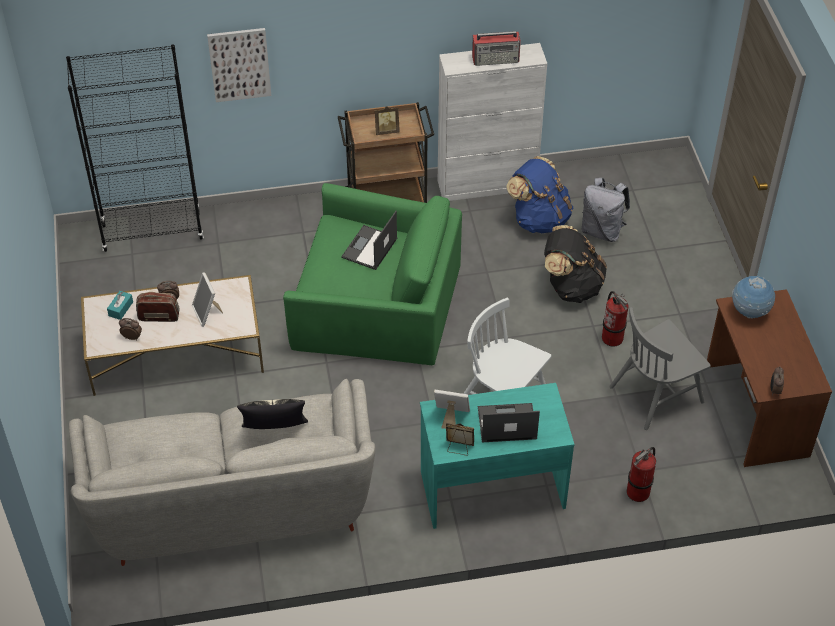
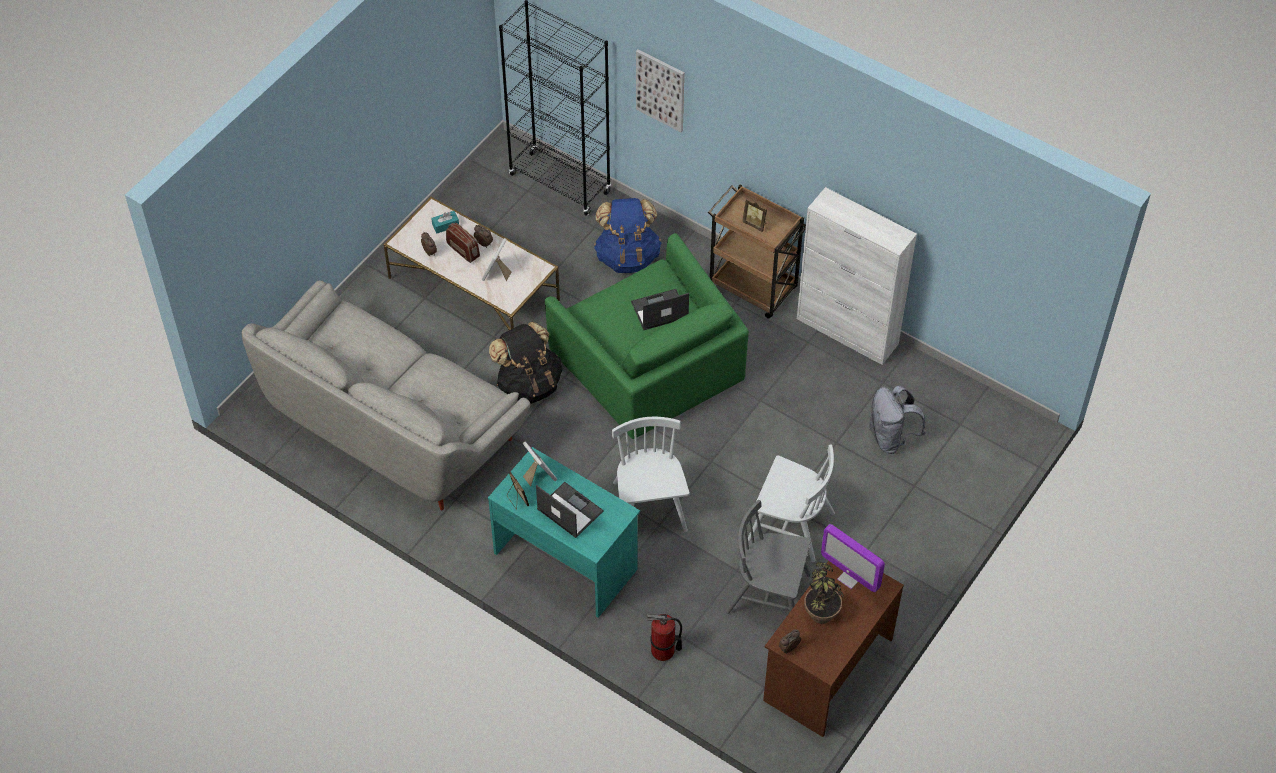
camera: 45 degrees right, 5 degrees up
pillow [237,399,308,429] -> none
radio [472,31,521,66] -> none
blue backpack [506,156,574,233] -> blue backpack moved to [594,198,662,273]
black backpack [544,225,607,303] -> black backpack moved to [489,322,562,404]
fire extinguisher [602,291,628,347] -> white chair [748,444,835,562]
globe [732,276,775,319] -> monitor [821,524,885,592]
none -> potted plant [804,562,844,624]

